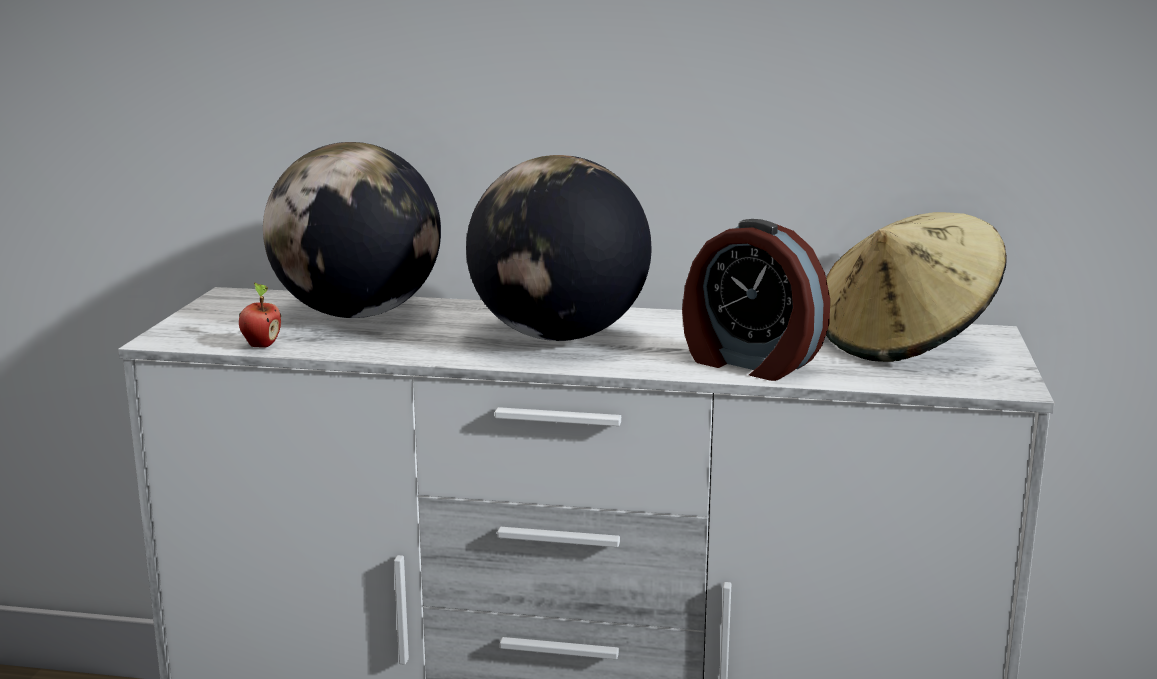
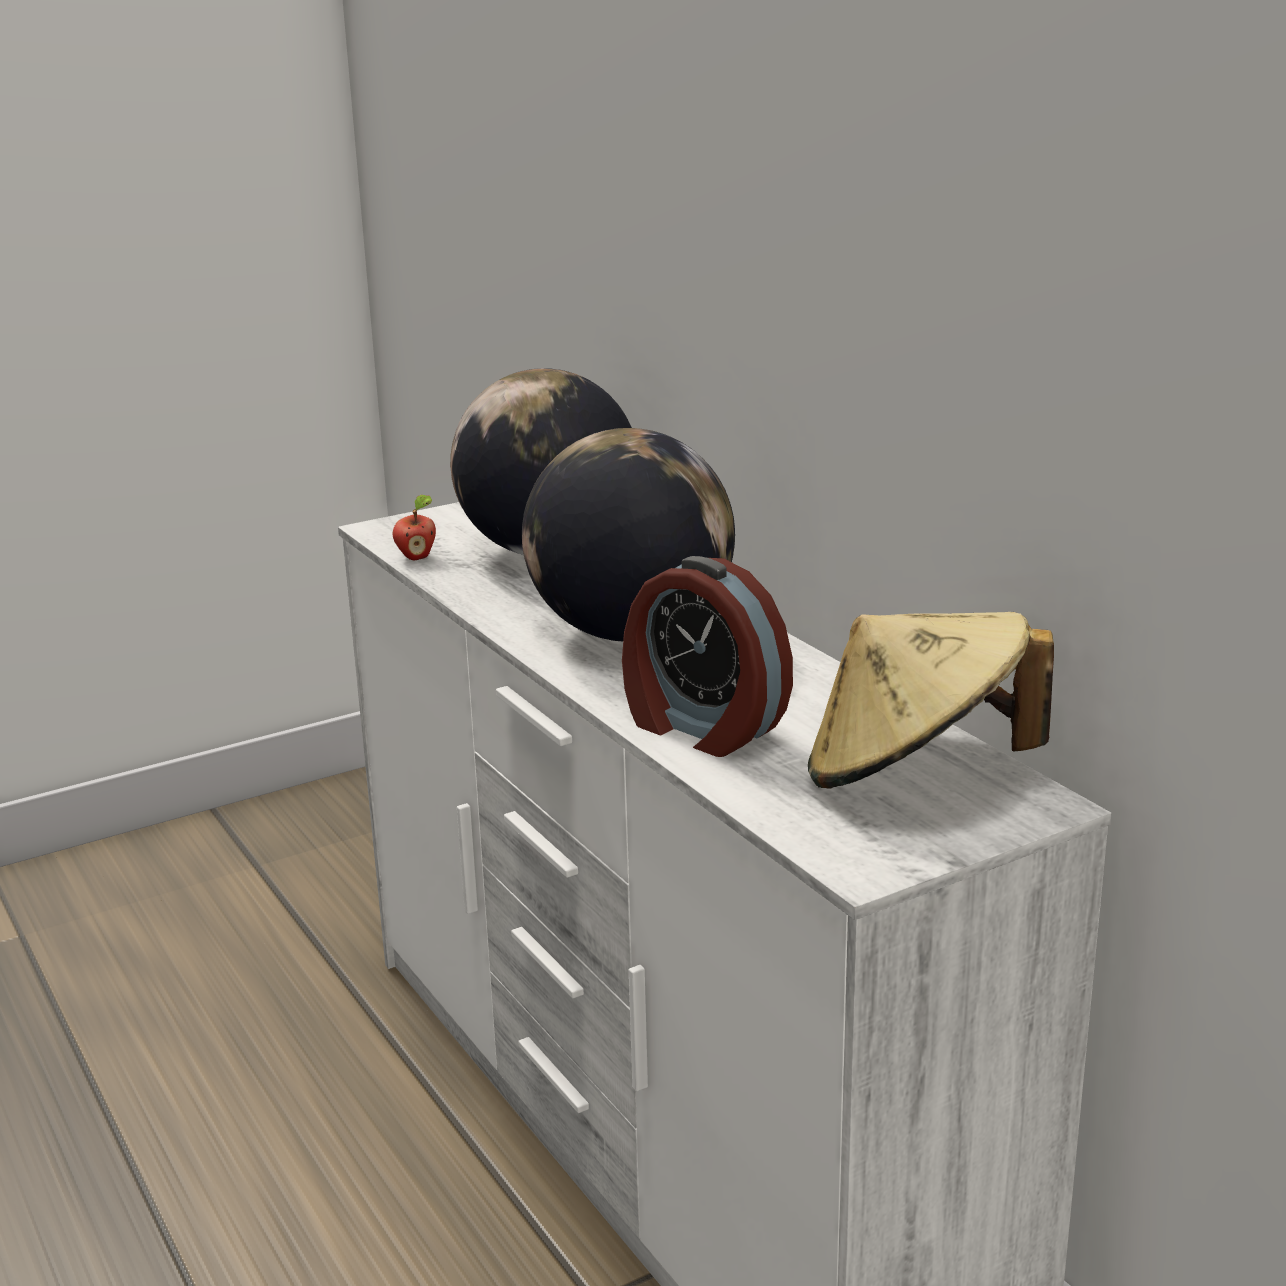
camera: 50 degrees right, 5 degrees up
alarm clock [682,219,830,381] -> alarm clock turned 45 degrees counterclockwise [622,556,793,757]

